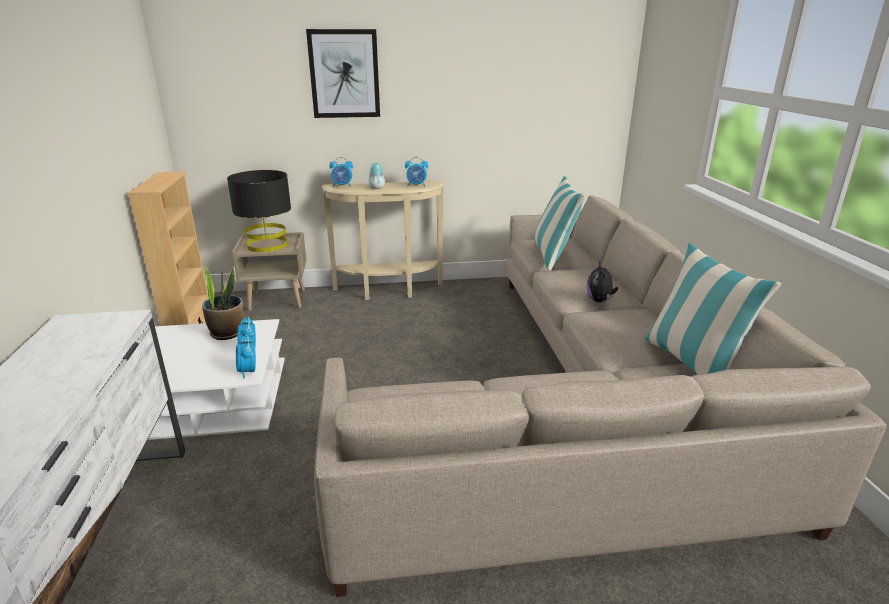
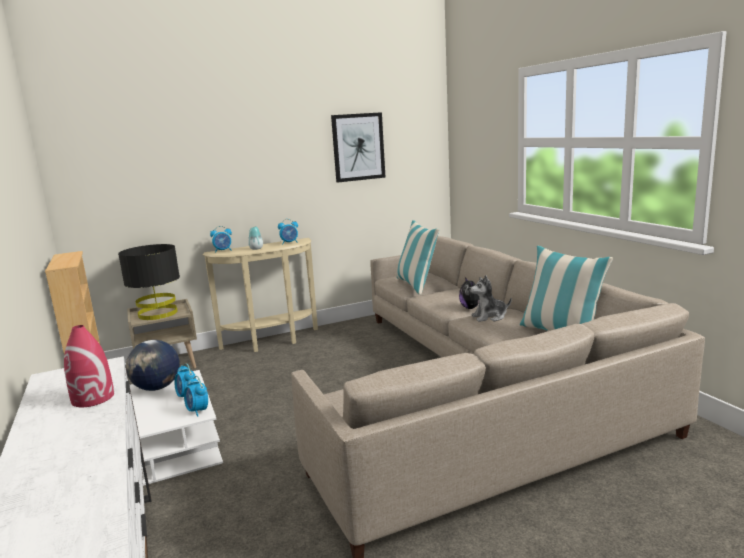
camera: 15 degrees left, 10 degrees down
potted plant [202,265,243,340] -> globe [126,340,180,391]
picture [306,29,380,118] -> picture moved to [331,112,385,183]
none -> red vase [64,325,114,407]
none -> plush toy [470,275,512,322]

